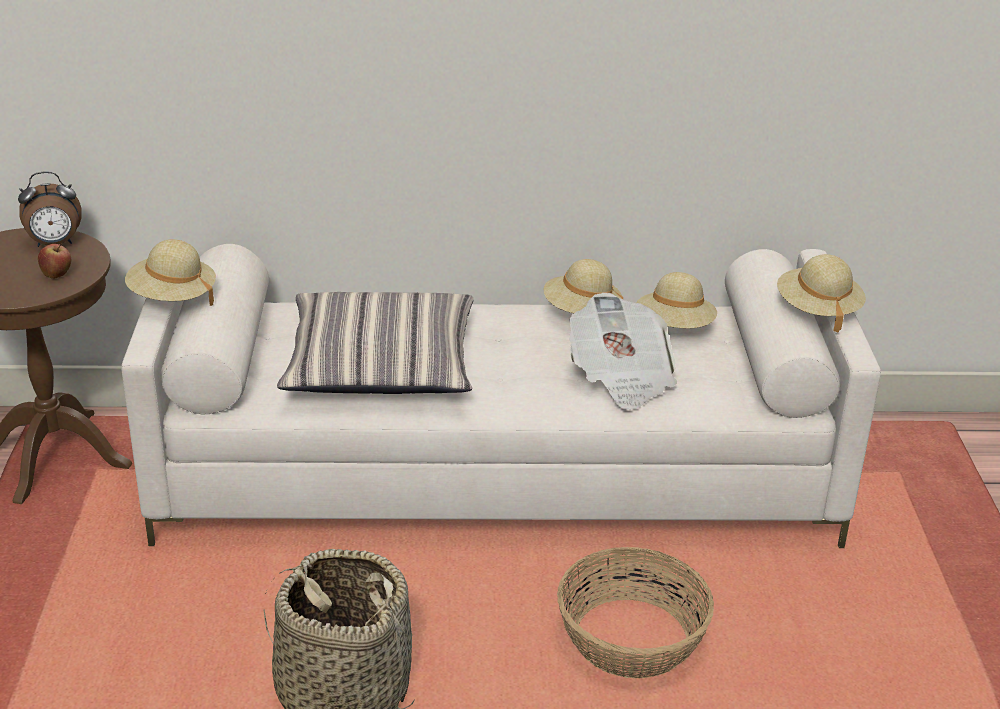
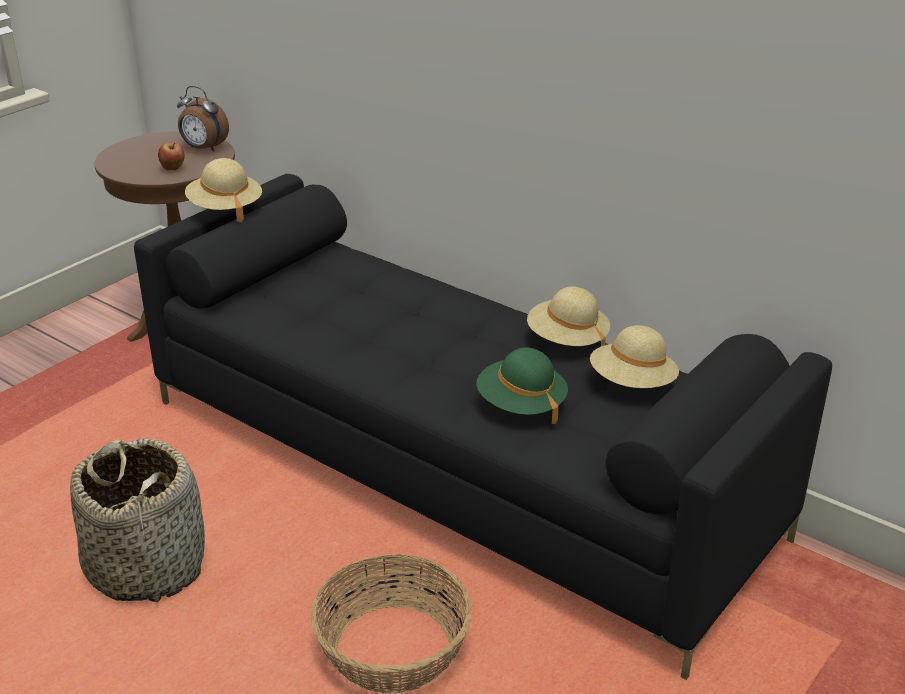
camera: 40 degrees right, 0 degrees up
beige sofa [122,244,881,548] -> black sofa [134,174,832,680]
pillow [277,292,474,394] -> none
newspaper [570,293,677,410] -> green hat [477,348,568,424]
beige hat [777,254,866,332] -> none

